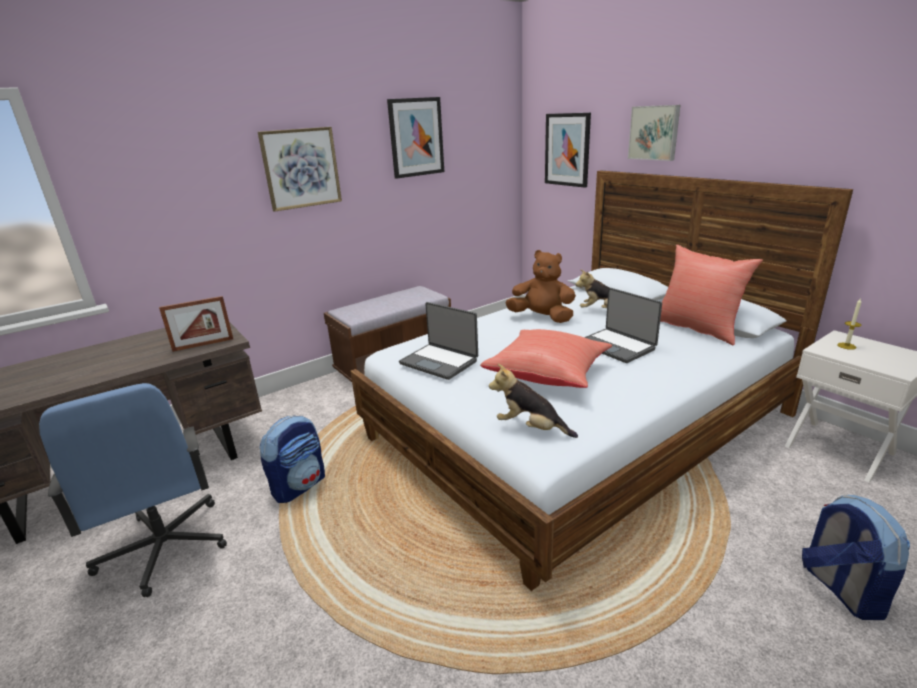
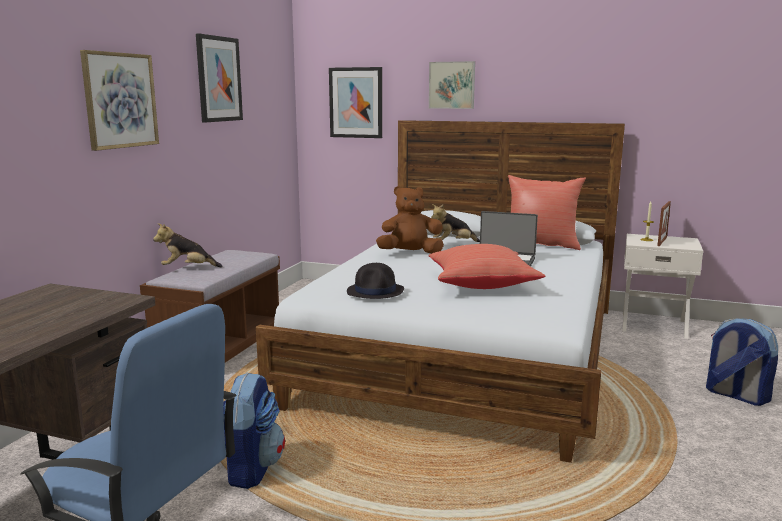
camera: 35 degrees left, 10 degrees down
picture frame [159,296,233,352] -> picture frame moved to [657,201,671,246]
laptop [399,302,478,380] -> black hat [347,263,404,299]
plush toy [489,364,578,438] -> plush toy moved to [153,223,222,267]

